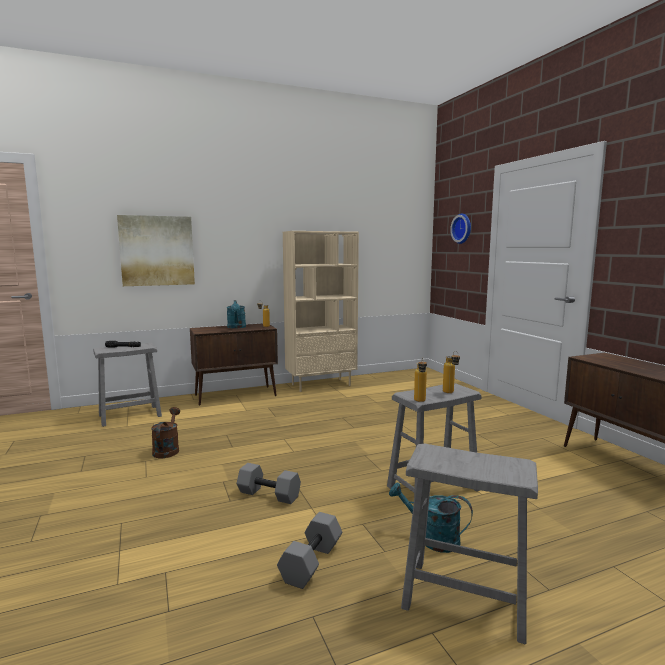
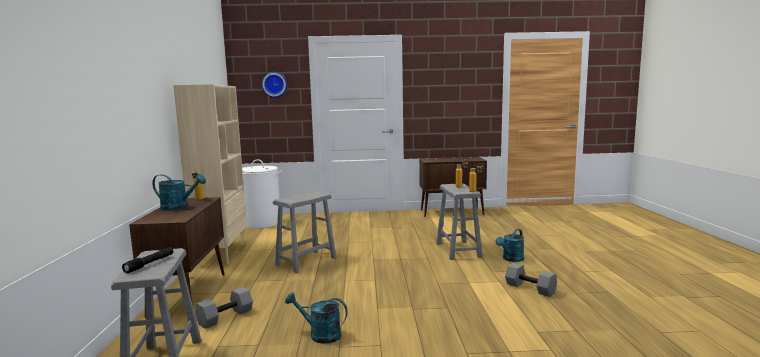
camera: 70 degrees left, 0 degrees up
picture [117,215,195,286] -> none
brown watering can [151,407,180,458] -> turquoise watering can [285,292,348,344]
grey dumbbell [237,463,301,504] -> grey dumbbell moved to [195,287,253,329]
grey stool [401,443,538,644] -> grey stool moved to [273,191,337,273]
none -> white laundry basket [242,159,282,229]

